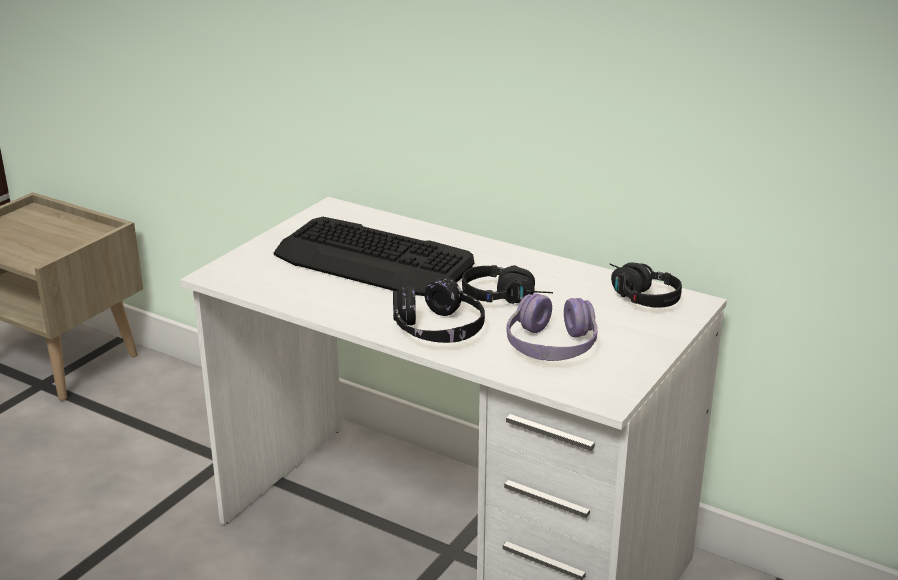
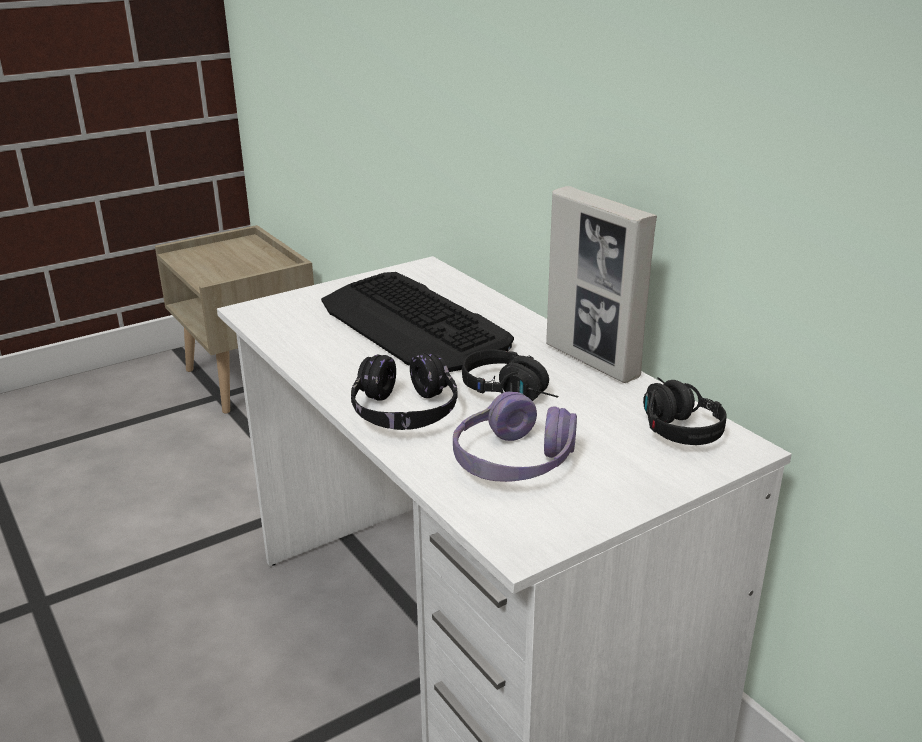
camera: 25 degrees right, 0 degrees up
none -> picture frame [546,186,657,383]

